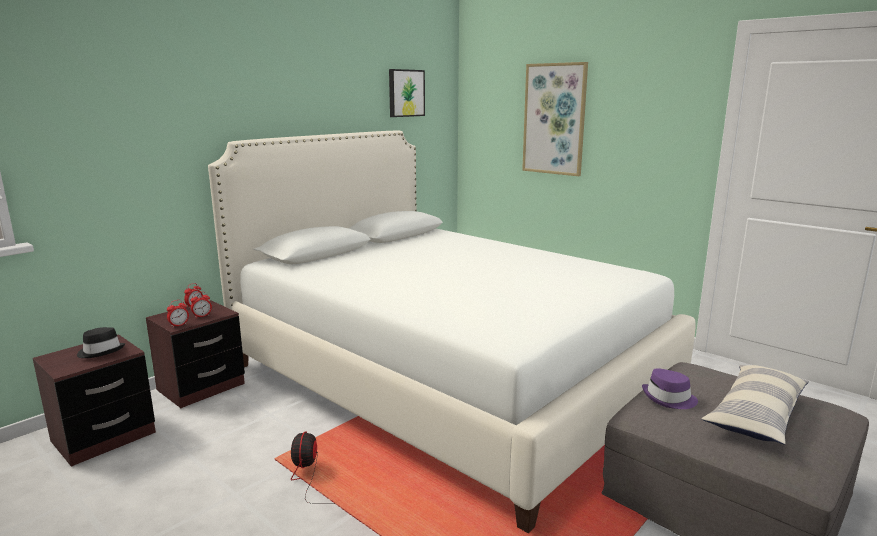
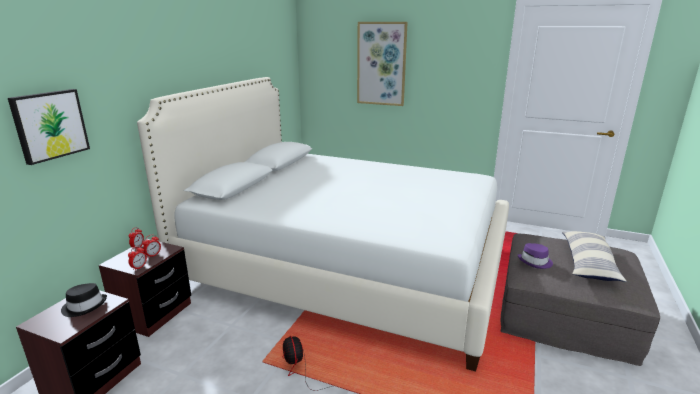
camera: 20 degrees left, 5 degrees up
picture [389,69,425,117] -> picture moved to [8,89,90,165]

